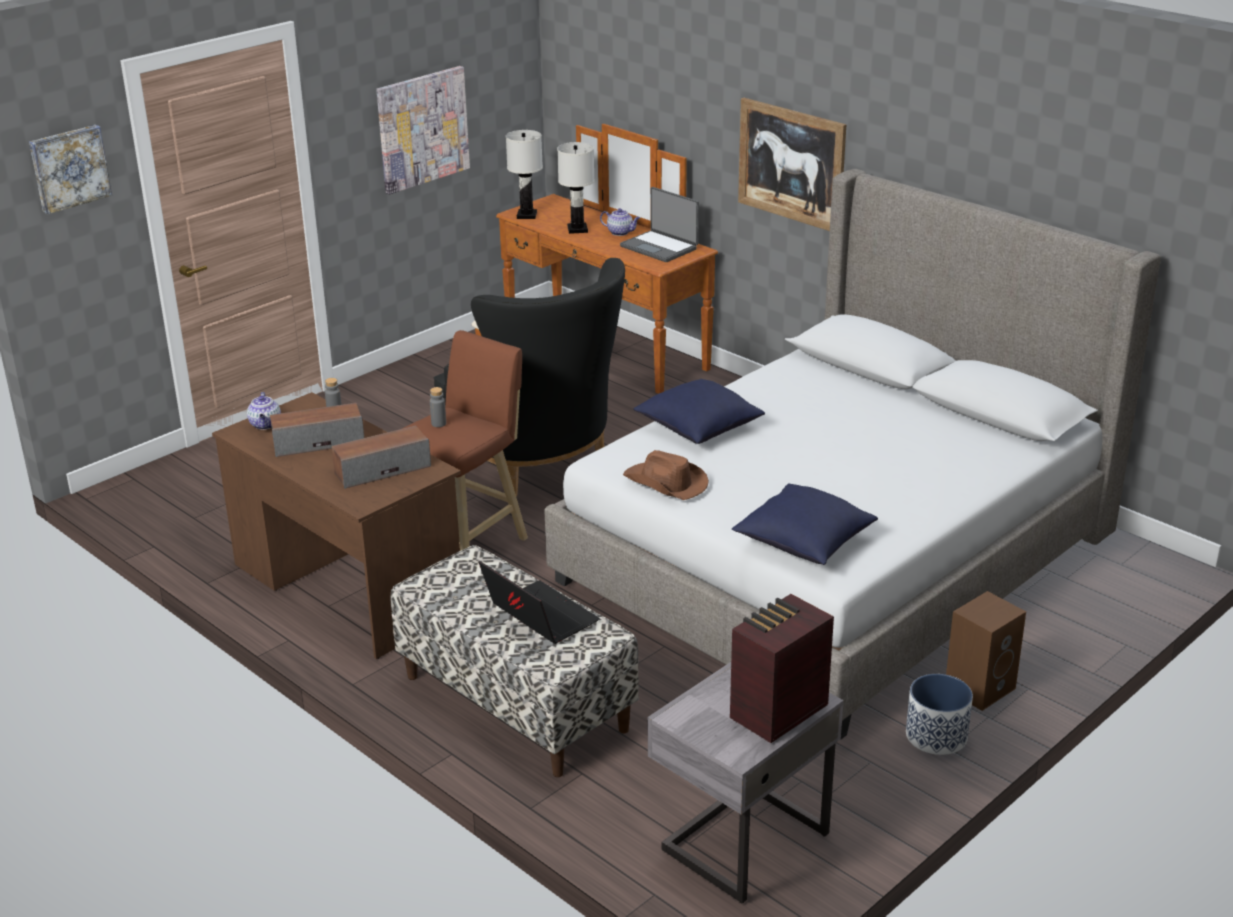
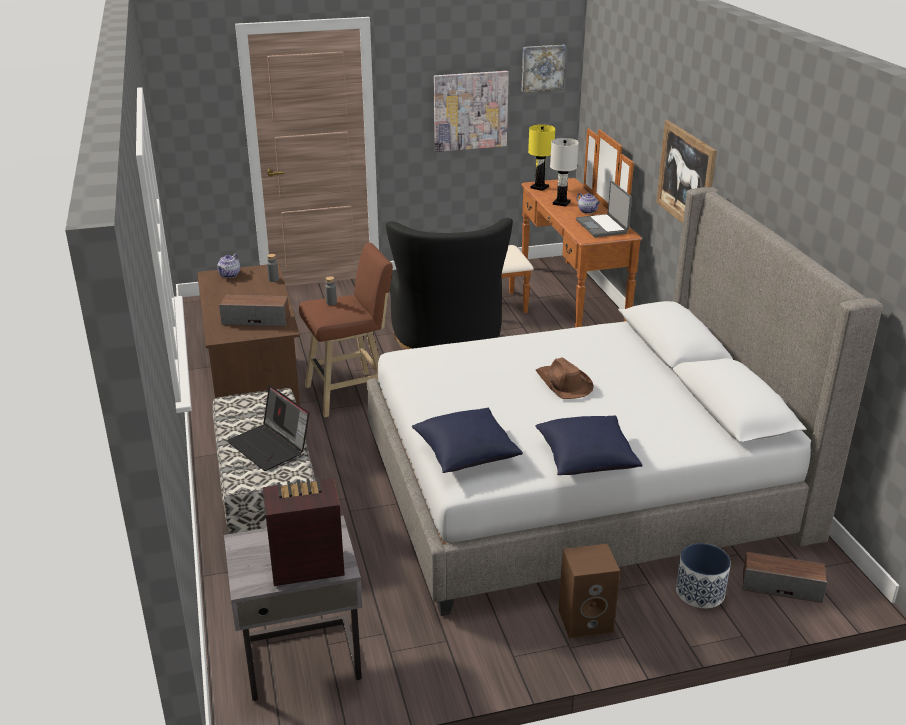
camera: 30 degrees right, 0 degrees up
picture [29,125,112,214] -> picture moved to [522,45,566,93]
speaker [270,403,364,457] -> speaker moved to [742,552,827,603]
laptop [479,561,599,644] -> laptop turned 150 degrees clockwise [227,385,309,471]
white table lamp [506,130,543,219] -> yellow table lamp [528,125,555,191]
brown hat [623,450,709,500] -> brown hat moved to [536,357,594,399]
blue pillow [633,379,765,444] -> blue pillow moved to [535,416,643,475]
planter [906,674,973,755] -> planter moved to [676,543,731,608]

